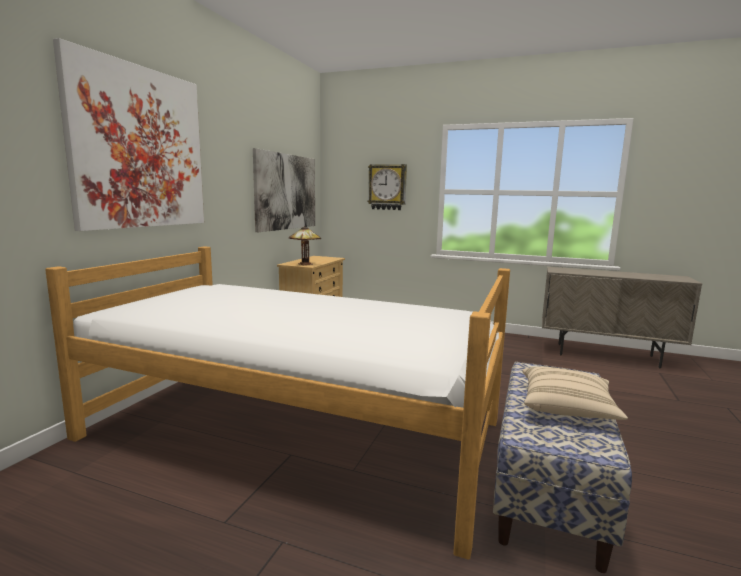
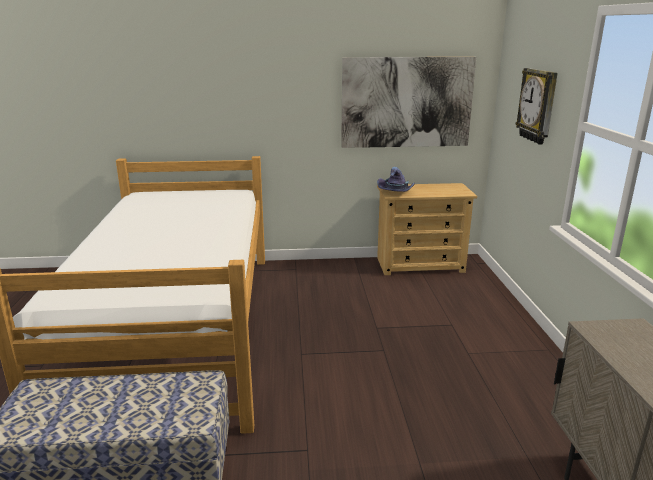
camera: 65 degrees right, 10 degrees up
picture [53,38,204,231] -> none
table lamp [289,226,321,265] -> purple hat [377,167,415,192]
beige pillow [522,367,628,420] -> none

